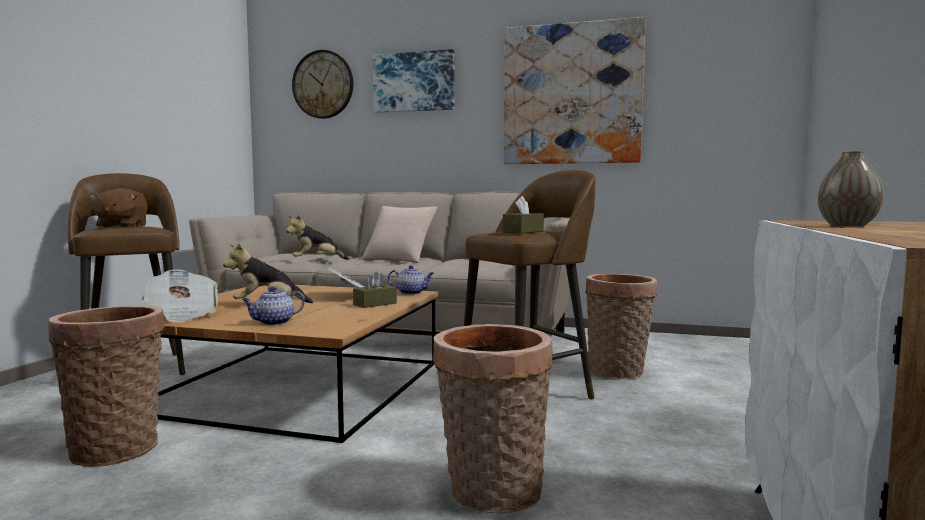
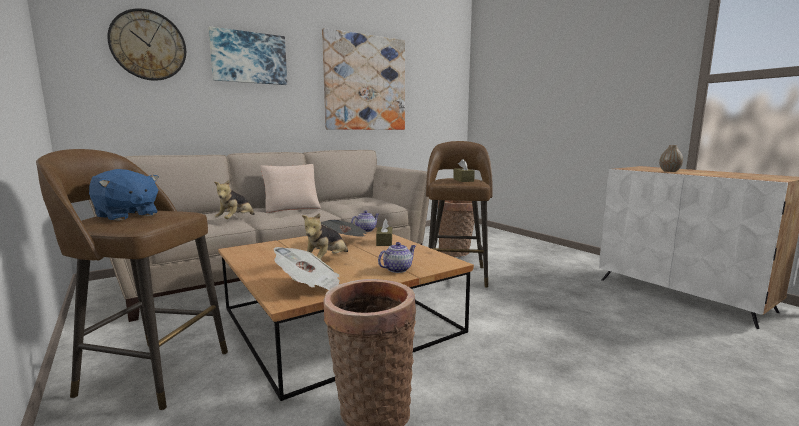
camera: 50 degrees left, 5 degrees up
brown plush toy [89,188,148,228] -> blue plush toy [89,169,159,221]
teapot [242,286,304,325] -> teapot turned 135 degrees counterclockwise [378,242,416,273]
basket [433,324,552,514] -> none

